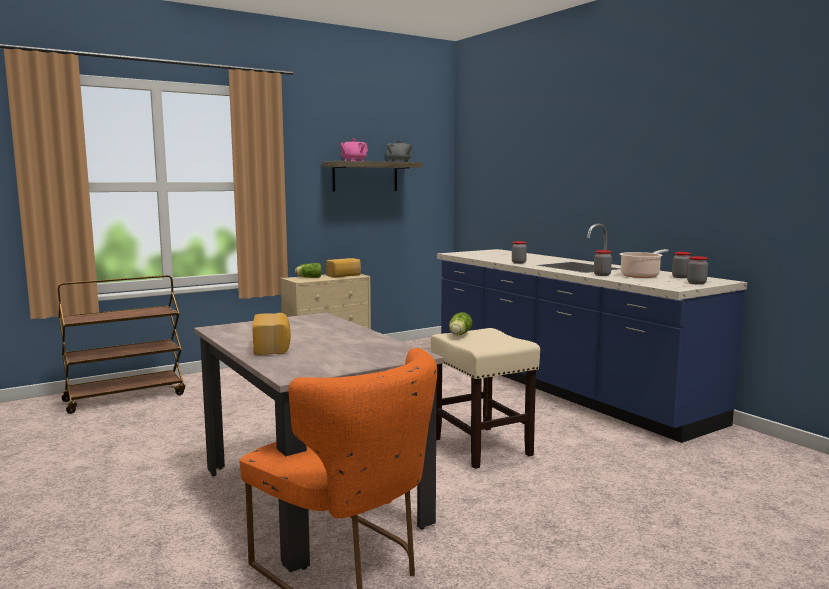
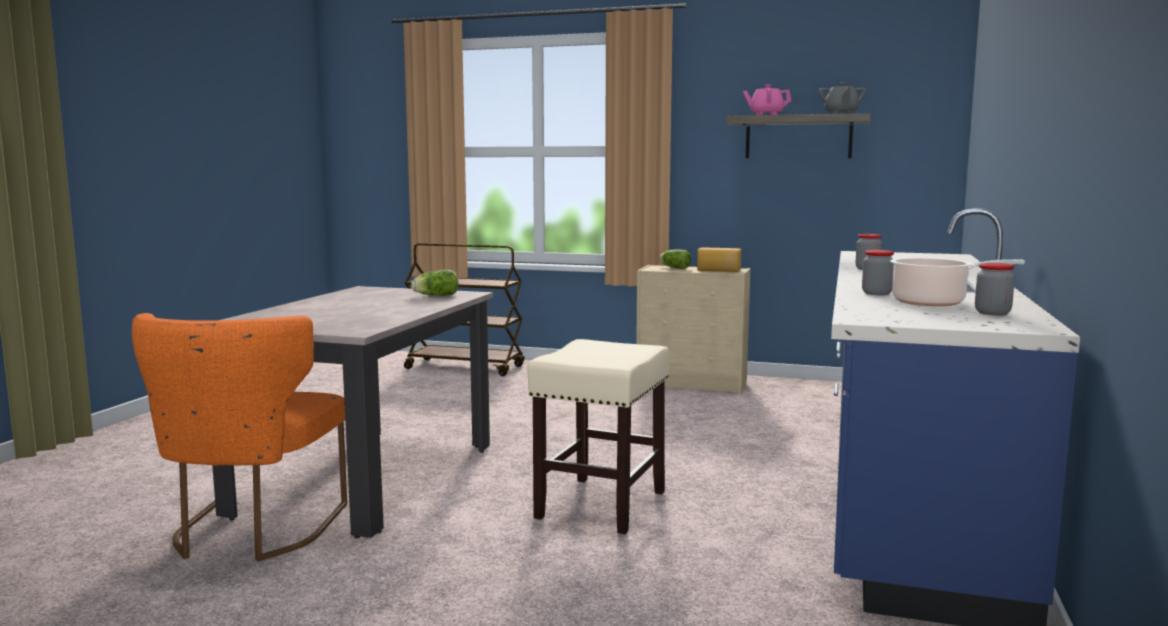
camera: 50 degrees right, 0 degrees up
bread [252,313,291,355] -> none
lettuce [449,312,472,335] -> lettuce moved to [411,270,458,295]
jar [687,256,708,285] -> none

